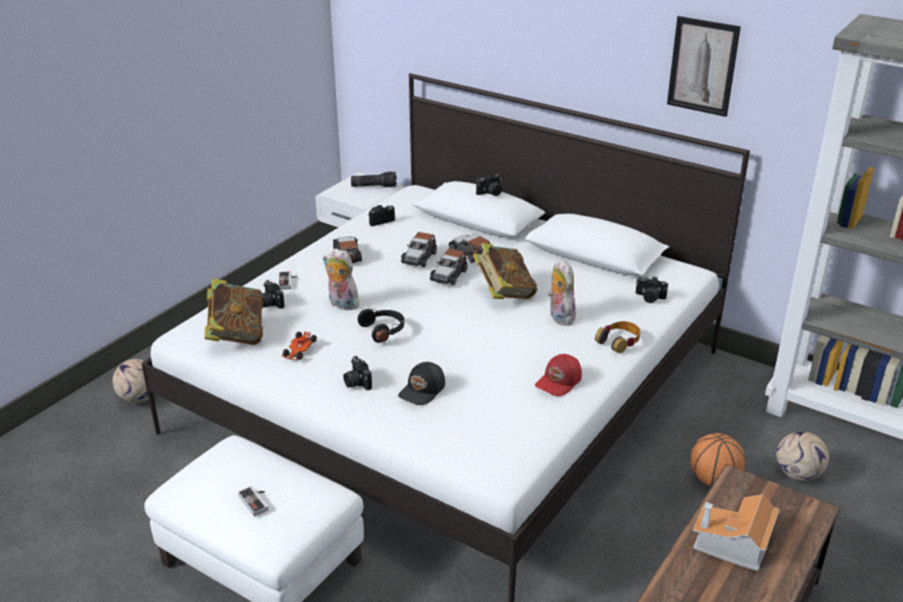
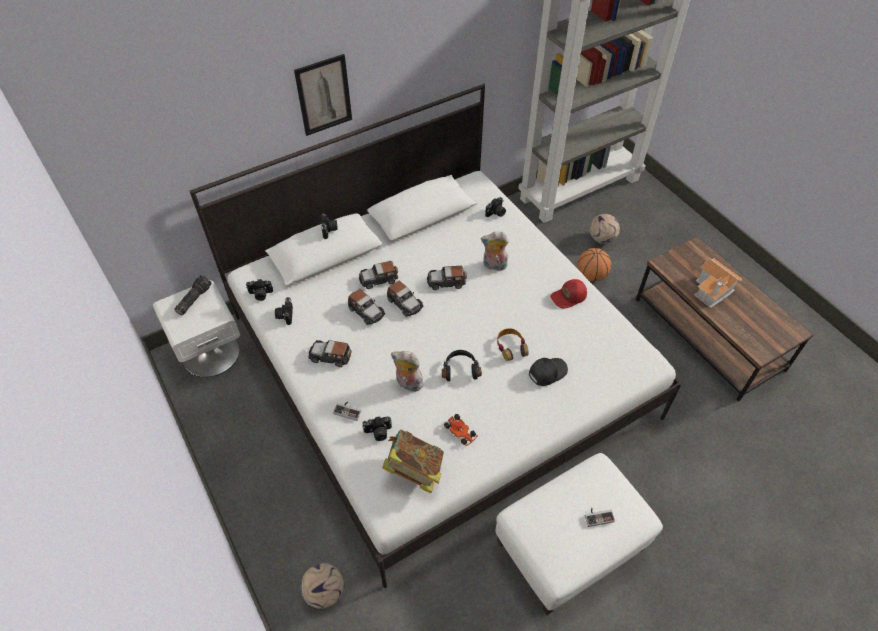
camera: 65 degrees left, 20 degrees up
plush toy [323,248,361,310] -> plush toy turned 60 degrees clockwise [391,351,425,392]
camera [343,356,372,390] -> camera moved to [246,279,273,301]
black cap [398,362,445,405] -> black cap turned 90 degrees counterclockwise [529,358,568,386]
book [473,243,537,299] -> toy car [427,266,467,290]
red cap [535,354,582,396] -> red cap turned 90 degrees clockwise [550,279,587,308]
headphones [595,321,640,353] -> headphones moved to [497,328,529,361]
picture [667,16,741,117] -> picture moved to [294,54,352,136]

